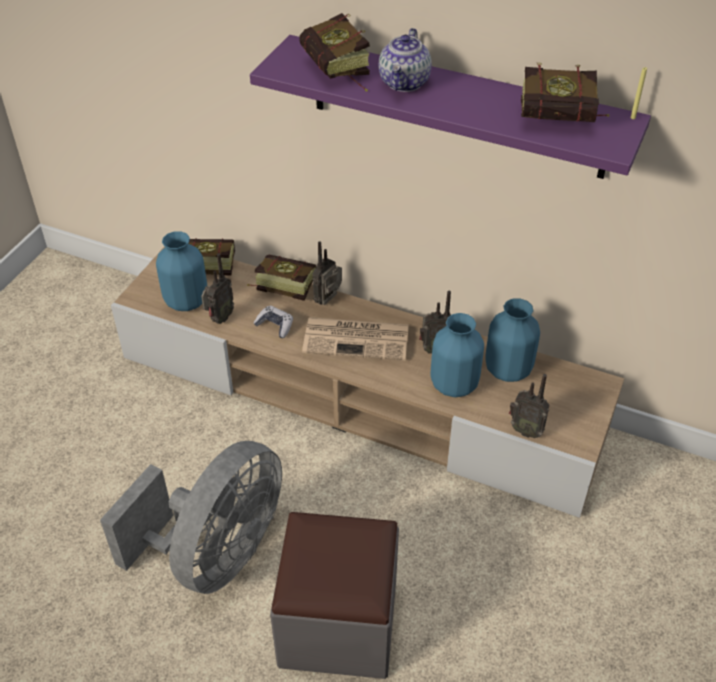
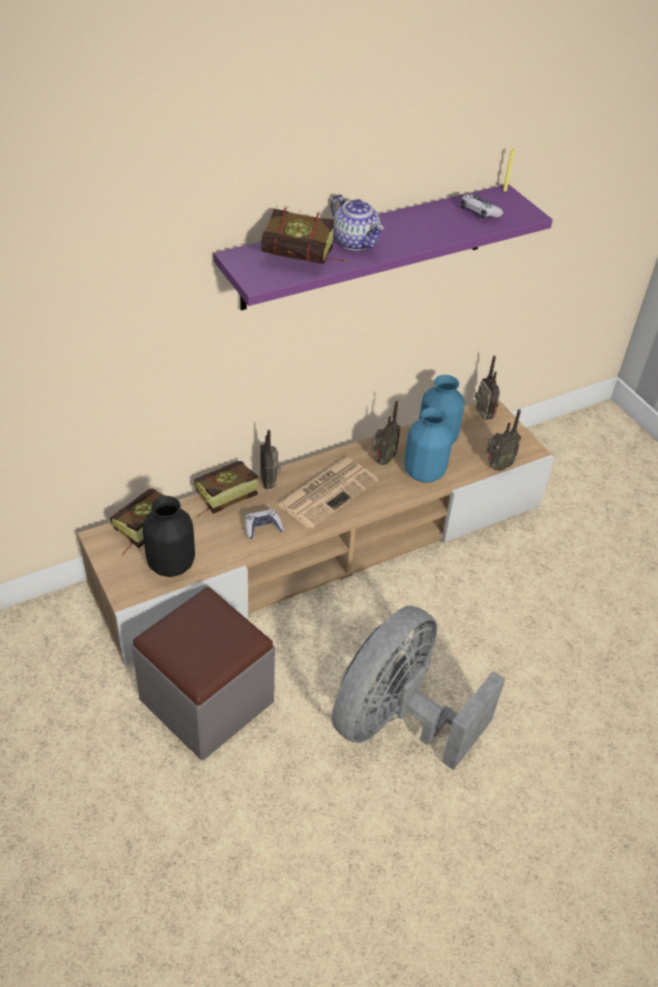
camera: 55 degrees left, 0 degrees up
grey fan [100,441,282,594] -> grey fan turned 120 degrees counterclockwise [332,606,505,770]
blue vase [156,231,208,311] -> black vase [142,496,195,577]
radio [201,253,234,324] -> radio moved to [475,356,500,420]
grey ottoman [270,512,399,679] -> grey ottoman moved to [132,587,275,760]
book [521,63,609,122] -> game controller [461,194,503,219]

